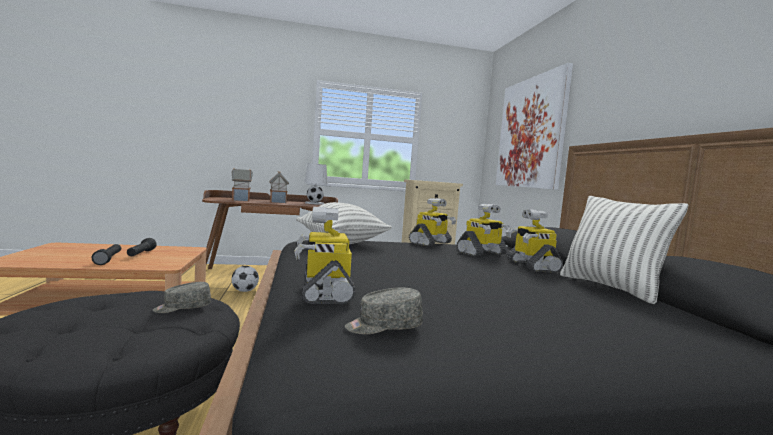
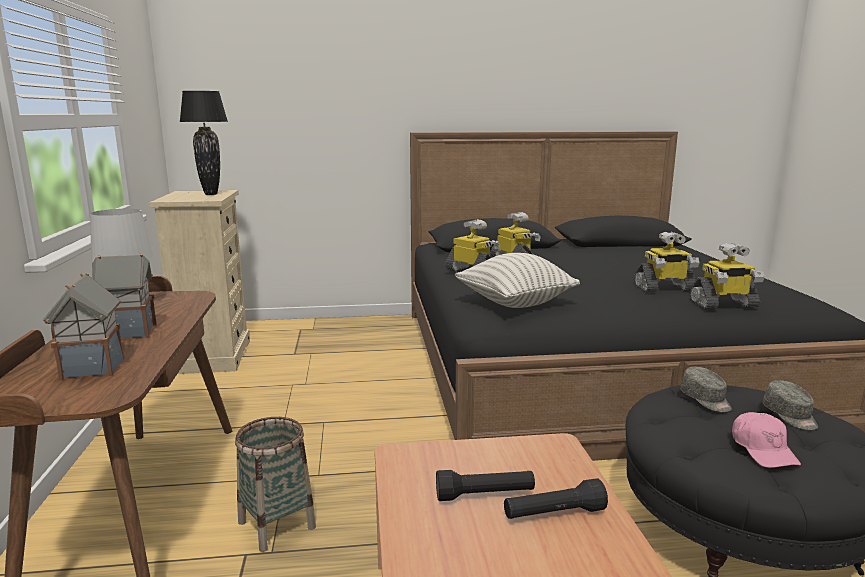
camera: 85 degrees left, 10 degrees up
football [231,266,259,292] -> basket [235,417,316,552]
grey cap [345,287,423,335] -> grey cap moved to [763,380,818,430]
picture [496,63,573,190] -> none
toy robot [506,209,563,273] -> toy robot moved to [634,232,700,292]
pillow [560,196,688,304] -> none
none -> black table lamp [179,91,228,195]
none -> pink cap [732,412,801,468]

